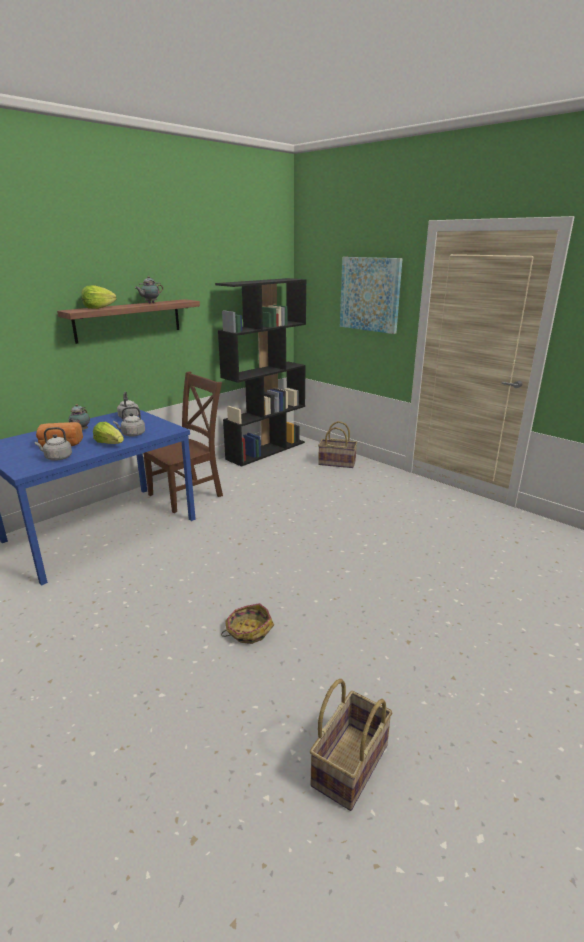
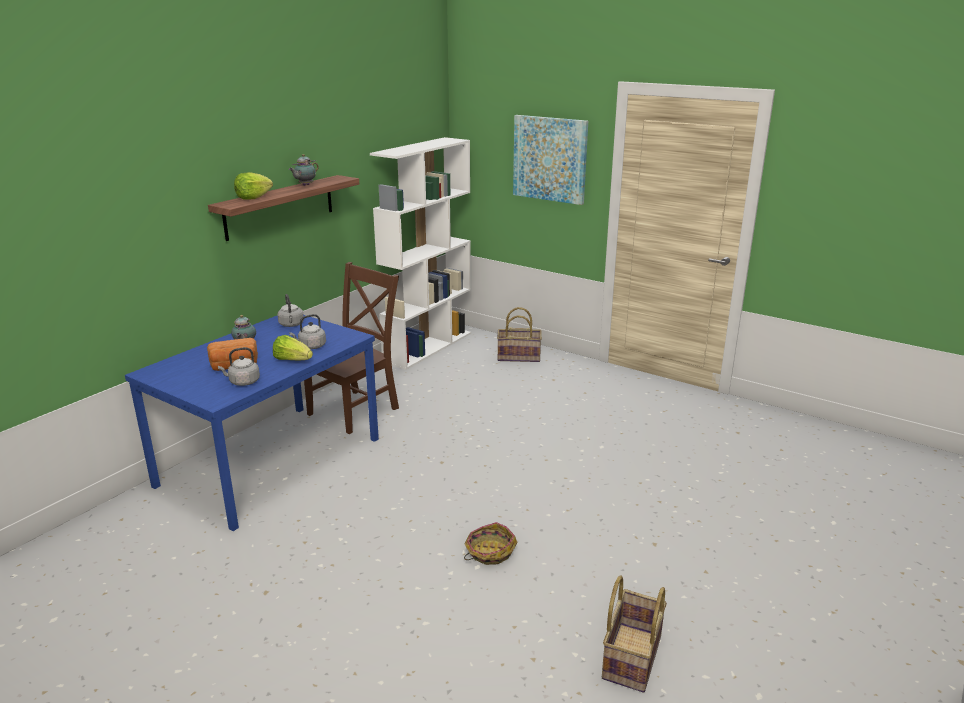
camera: 10 degrees left, 0 degrees up
black bookcase [215,278,307,467] -> white bookcase [370,137,471,370]

